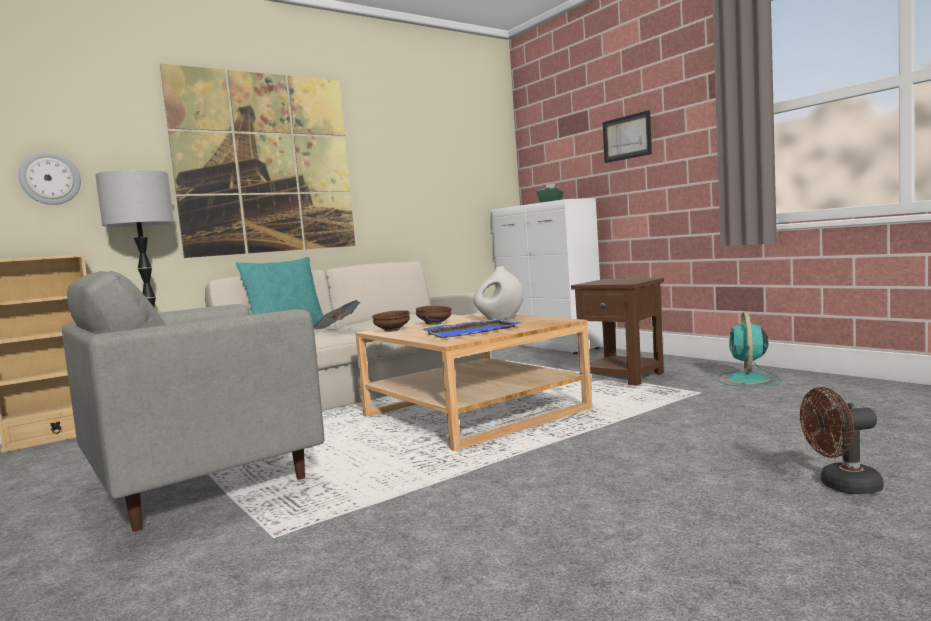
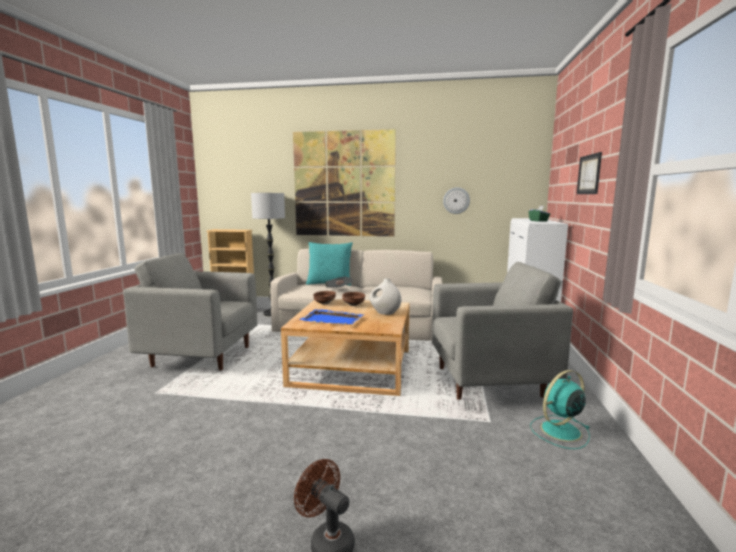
camera: 45 degrees right, 5 degrees up
wall clock [19,152,81,205] -> wall clock moved to [443,187,470,214]
brown side table [571,278,664,386] -> grey armchair [432,262,573,400]

